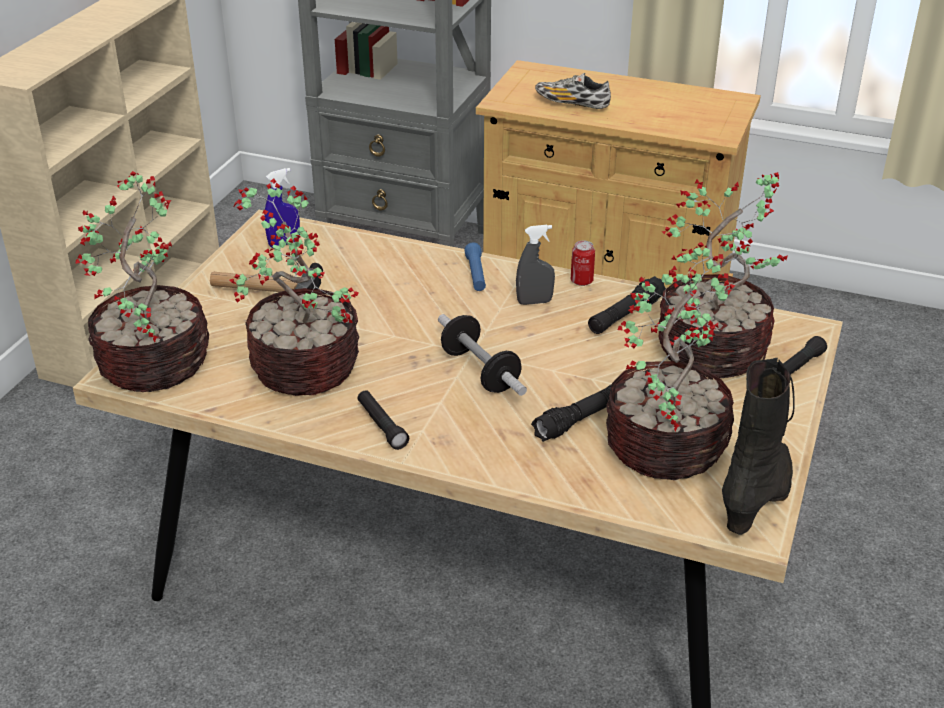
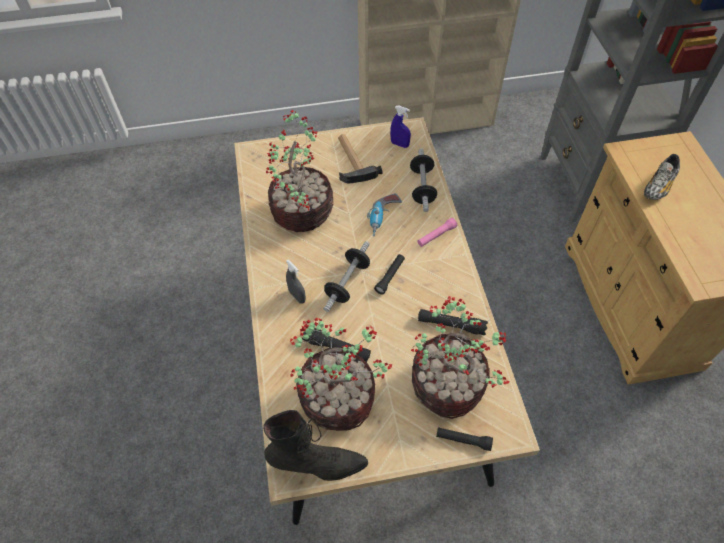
camera: 60 degrees right, 20 degrees up
potted plant [76,171,209,392] -> none
black flashlight [357,390,409,450] -> black flashlight moved to [374,254,405,295]
blue flashlight [465,242,486,291] -> pink flashlight [417,218,457,247]
grey spray bottle [516,225,555,305] -> grey spray bottle moved to [286,260,306,304]
shoe [535,73,611,109] -> shoe turned 135 degrees counterclockwise [644,154,680,200]
can [571,241,595,286] -> none
none -> power drill [367,193,402,236]
none -> dumbbell [410,149,437,212]

